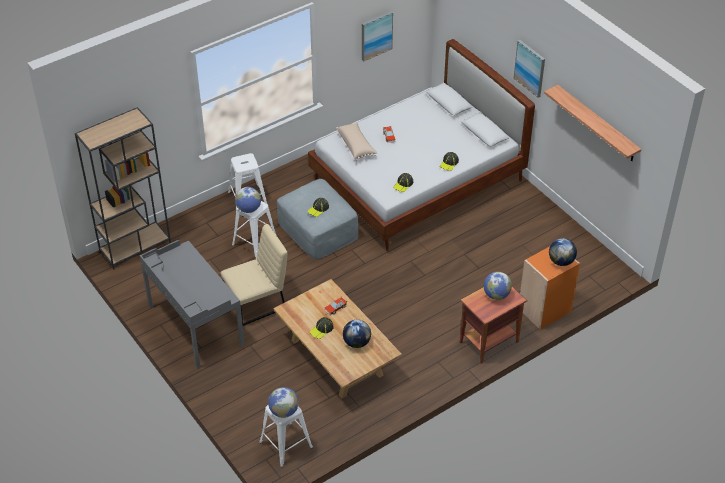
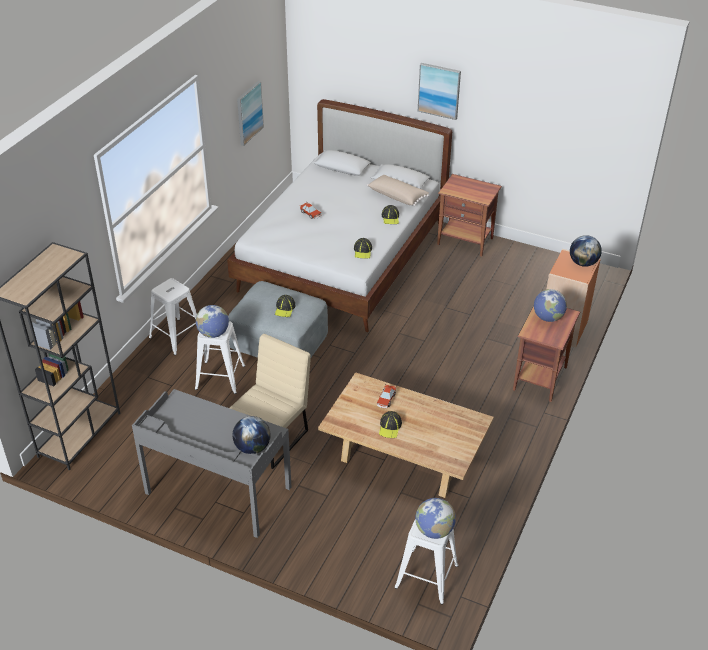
camera: 30 degrees left, 5 degrees down
beige pillow [336,123,377,161] -> beige pillow moved to [367,175,429,206]
globe [343,320,371,348] -> globe moved to [232,416,271,454]
shelf [544,85,641,161] -> none
none -> nightstand [437,174,502,257]

